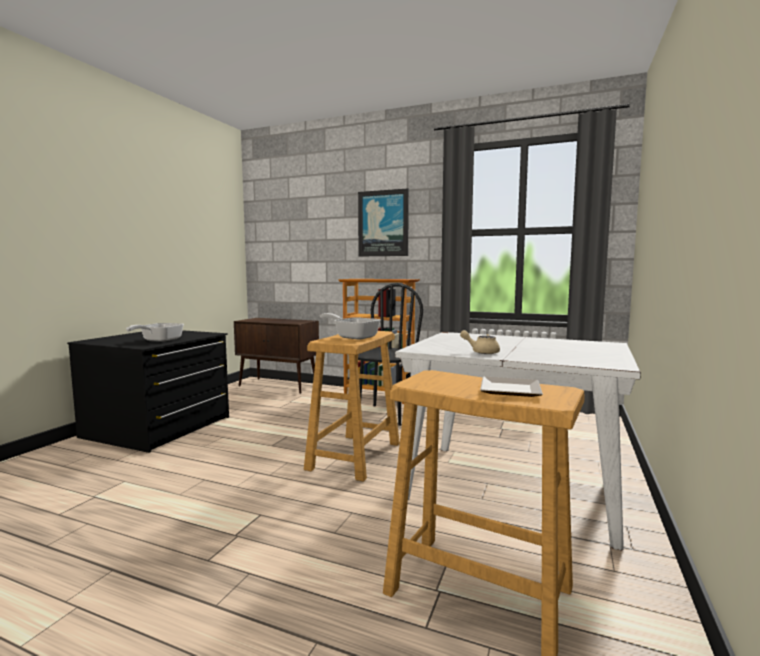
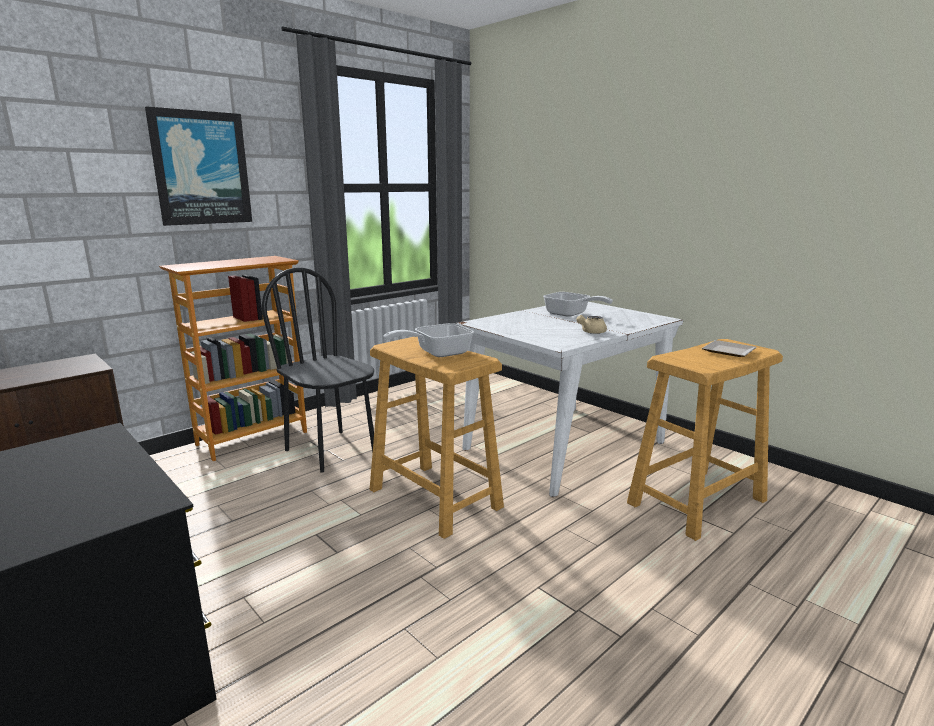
camera: 65 degrees left, 10 degrees up
frying pan [126,323,184,342] -> frying pan moved to [543,292,613,317]

